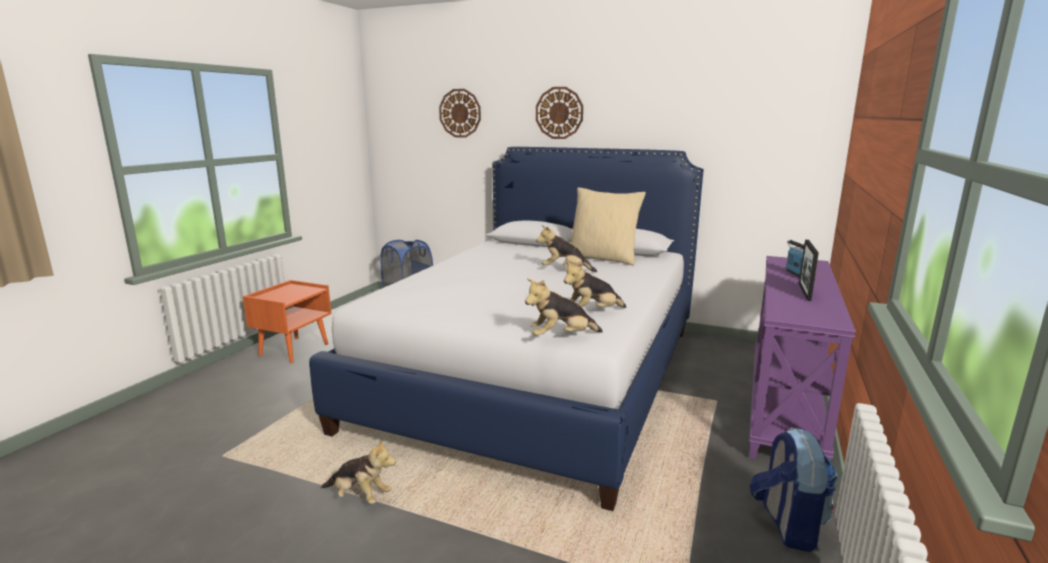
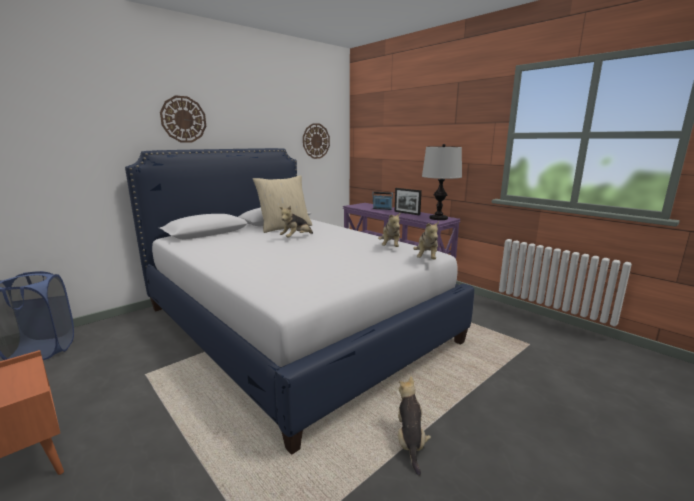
camera: 65 degrees left, 0 degrees up
plush toy [321,439,396,504] -> plush toy turned 45 degrees counterclockwise [398,376,431,476]
wall clock [439,89,481,138] -> wall clock moved to [303,123,330,159]
backpack [750,427,838,552] -> none
none -> table lamp [422,144,462,220]

